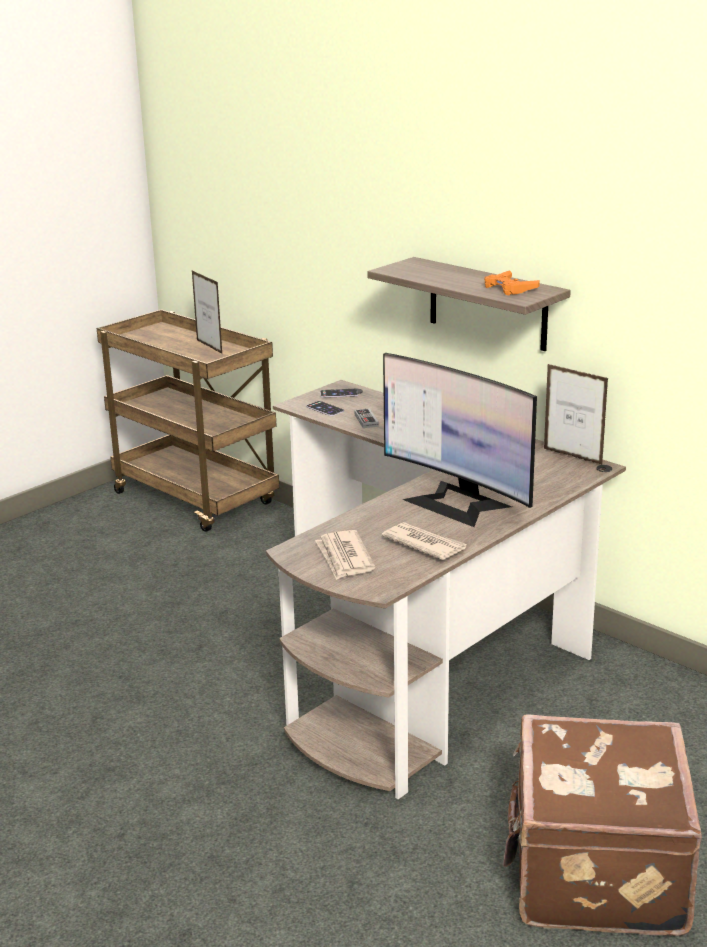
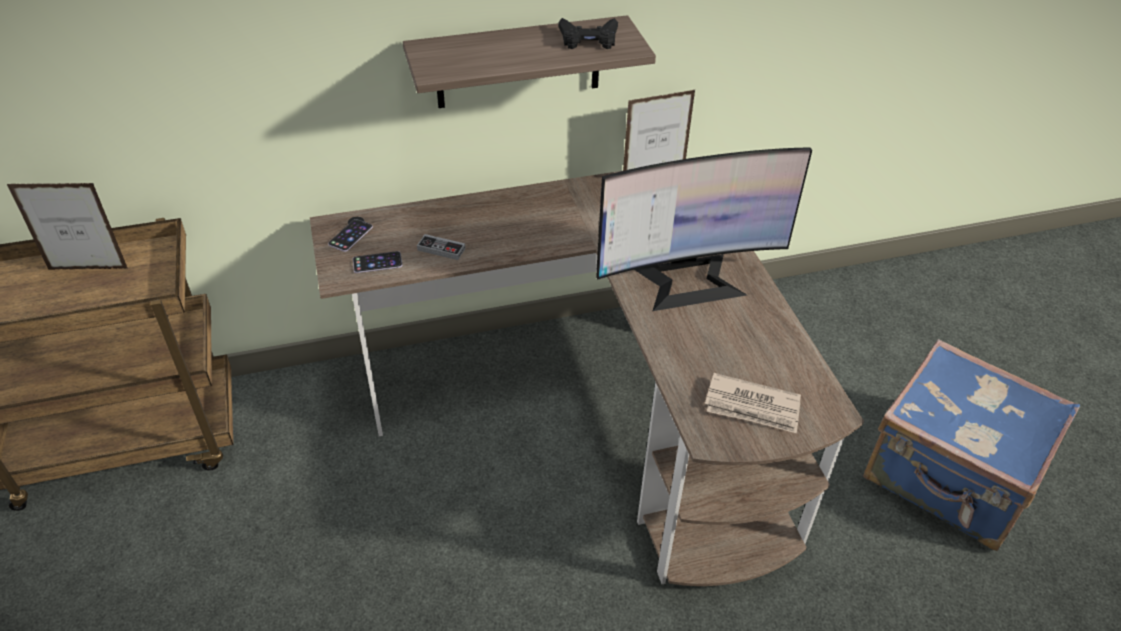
camera: 60 degrees left, 20 degrees up
newspaper [382,522,467,560] -> none
orange game controller [484,270,540,295] -> black game controller [559,18,618,49]
brown suitcase [503,714,702,936] -> blue suitcase [863,339,1080,551]

